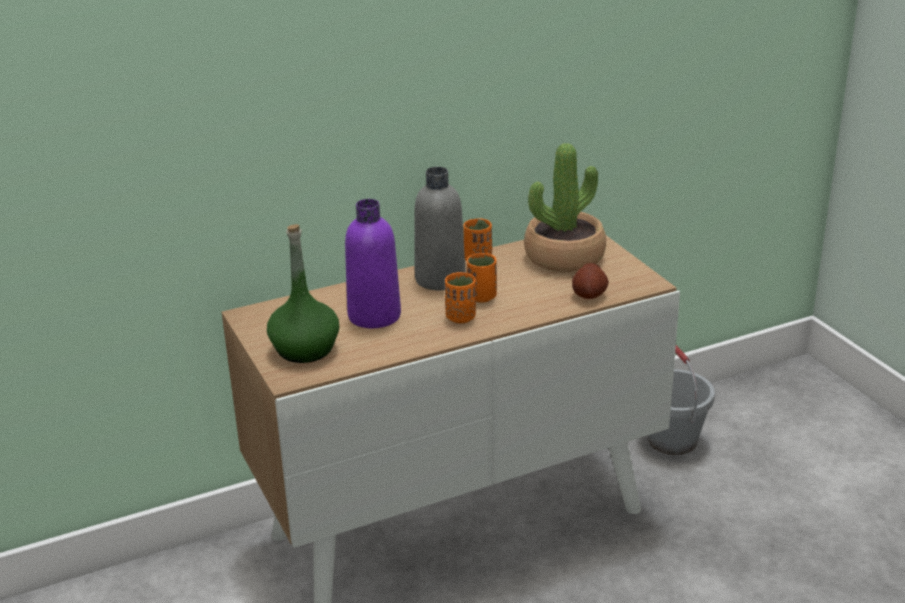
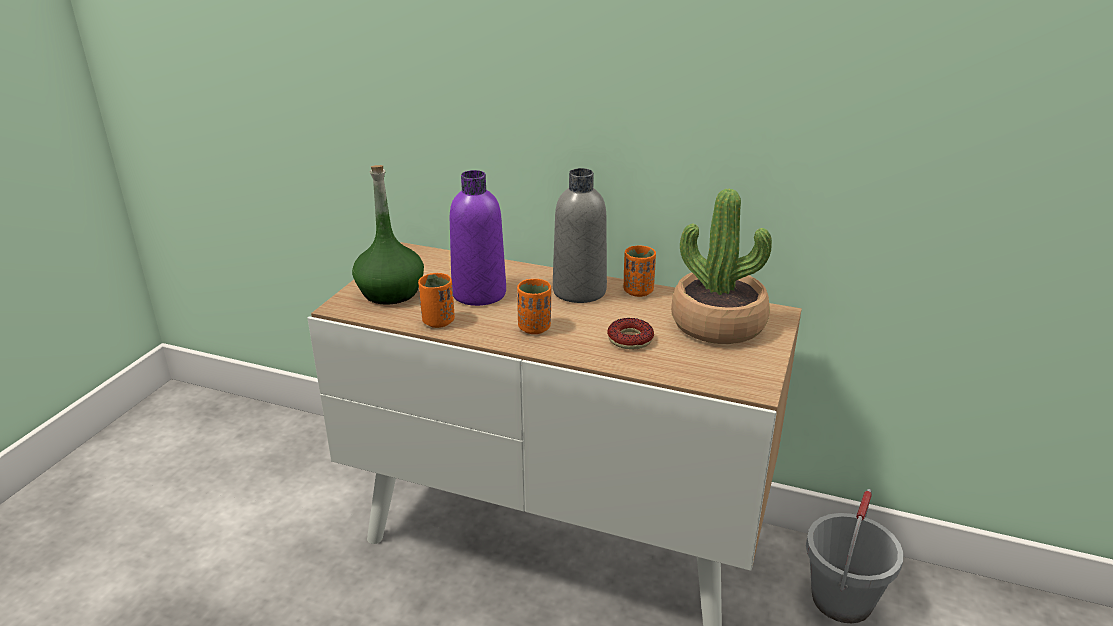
camera: 45 degrees right, 0 degrees up
orange cup [467,253,497,302] -> orange cup moved to [418,273,455,328]
potato [572,263,609,299] -> none
none -> donut [607,318,654,350]

